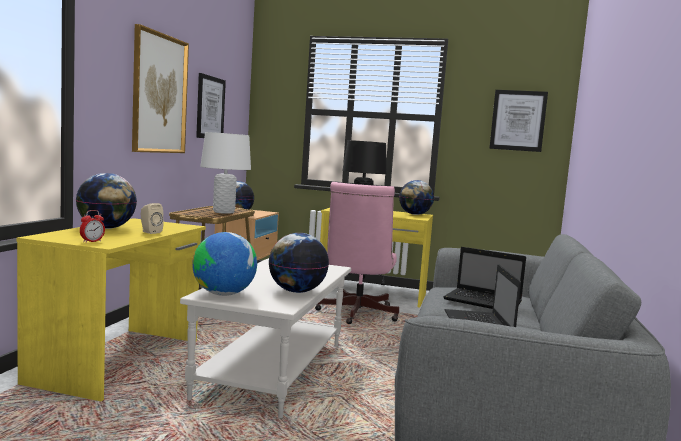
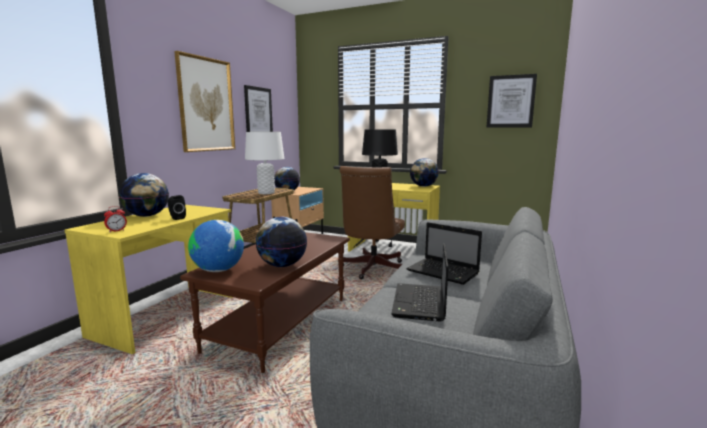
camera: 10 degrees right, 5 degrees up
beige speaker [141,203,164,234] -> black speaker [168,195,186,220]
white coffee table [180,258,351,418] -> brown coffee table [180,232,350,373]
pink office chair [315,182,399,324] -> brown office chair [340,166,405,279]

